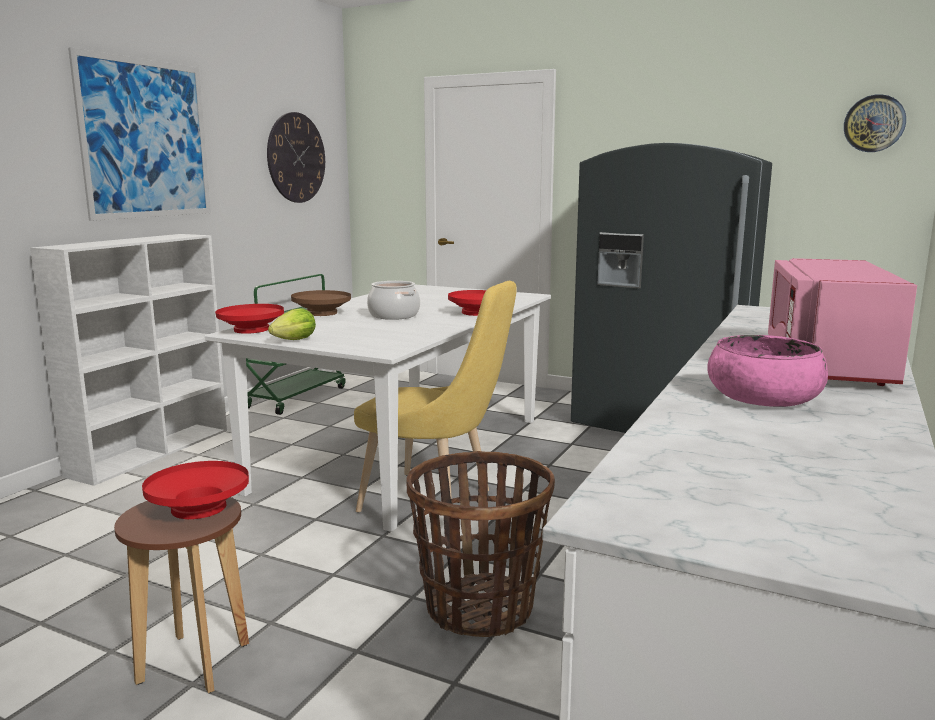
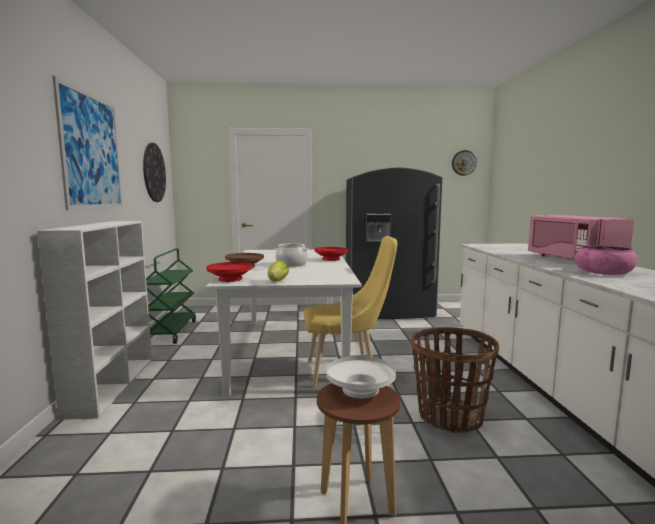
camera: 30 degrees left, 5 degrees down
red bowl [142,461,249,519] -> white bowl [326,356,396,399]

